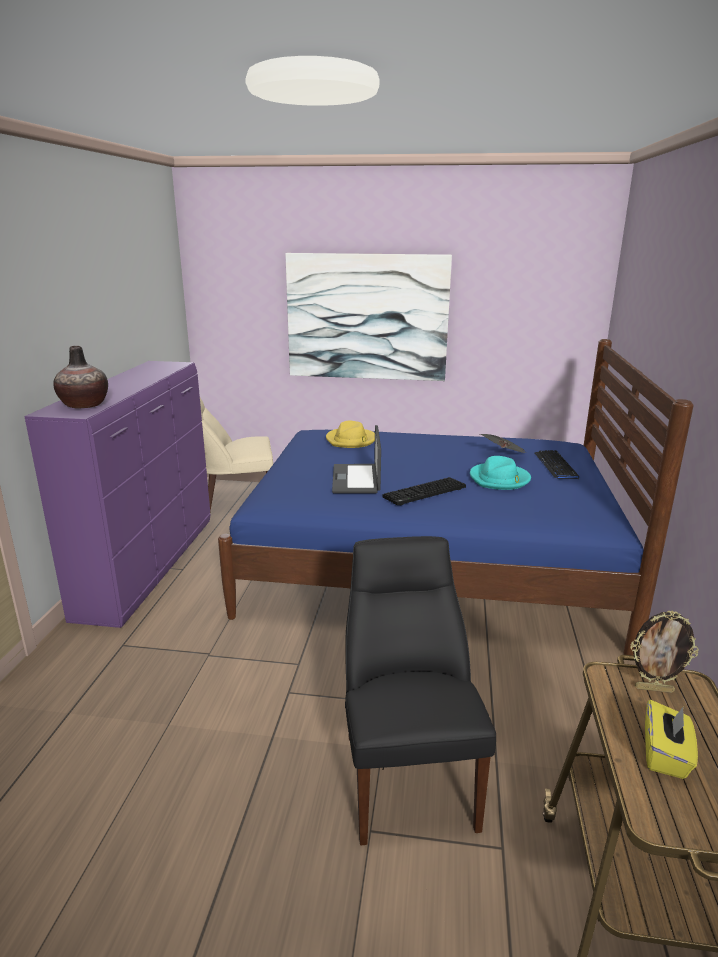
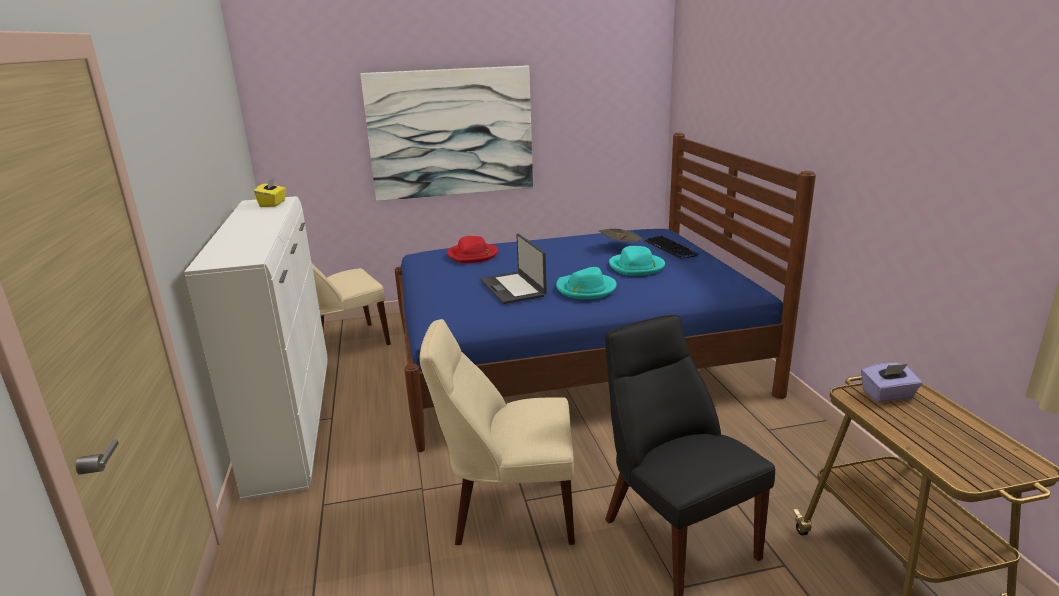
camera: 20 degrees left, 0 degrees up
purple dresser [24,361,210,628] -> white dresser [184,196,328,500]
vase [54,346,108,409] -> none
yellow hat [326,421,375,448] -> red hat [447,236,498,263]
keyboard [383,477,466,506] -> turquoise hat [556,267,616,299]
picture frame [630,610,699,693] -> purple tissue box [861,363,922,402]
yellow tissue box [645,700,698,779] -> yellow tissue box moved to [254,178,286,207]
none -> beige chair [420,319,575,545]

